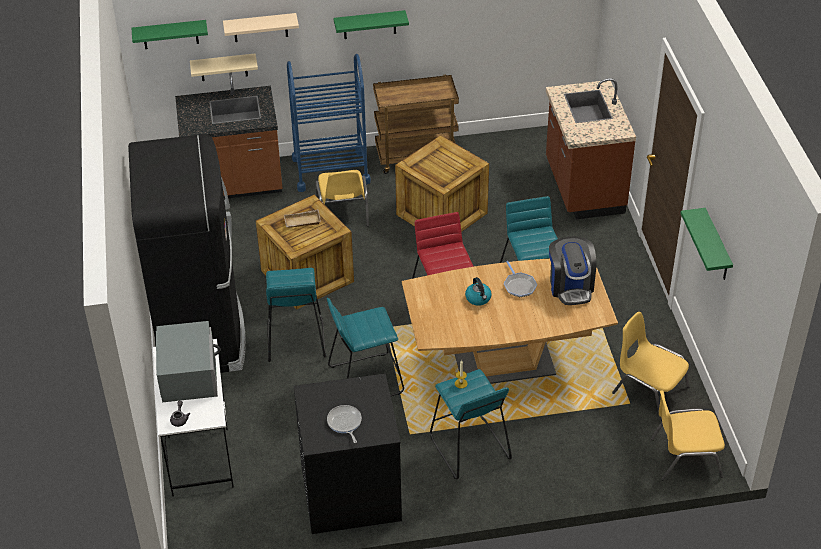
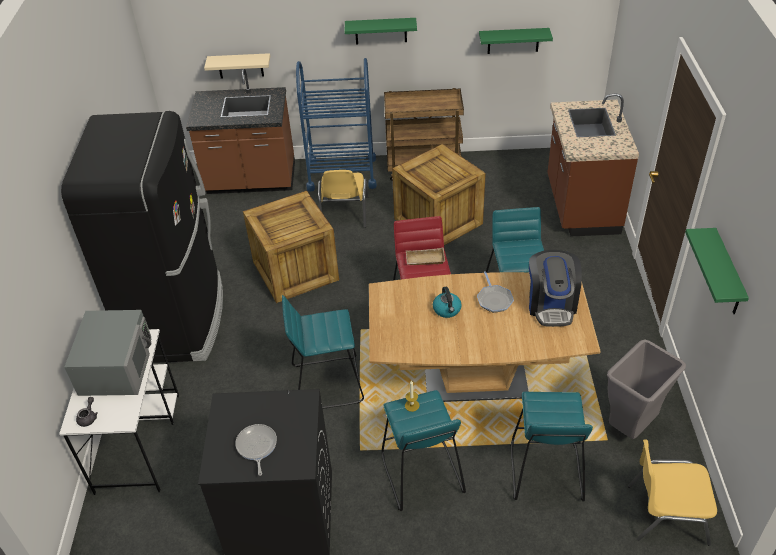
camera: 10 degrees right, 0 degrees up
green shelf [132,20,208,49] -> green shelf moved to [479,28,553,54]
beige shelf [223,13,299,42] -> none
turquoise stool [266,268,326,362] -> turquoise stool moved to [511,392,593,502]
beige tray [284,209,321,228] -> beige tray moved to [406,248,445,265]
yellow chair [612,312,690,421] -> grey trash can [607,339,686,439]

